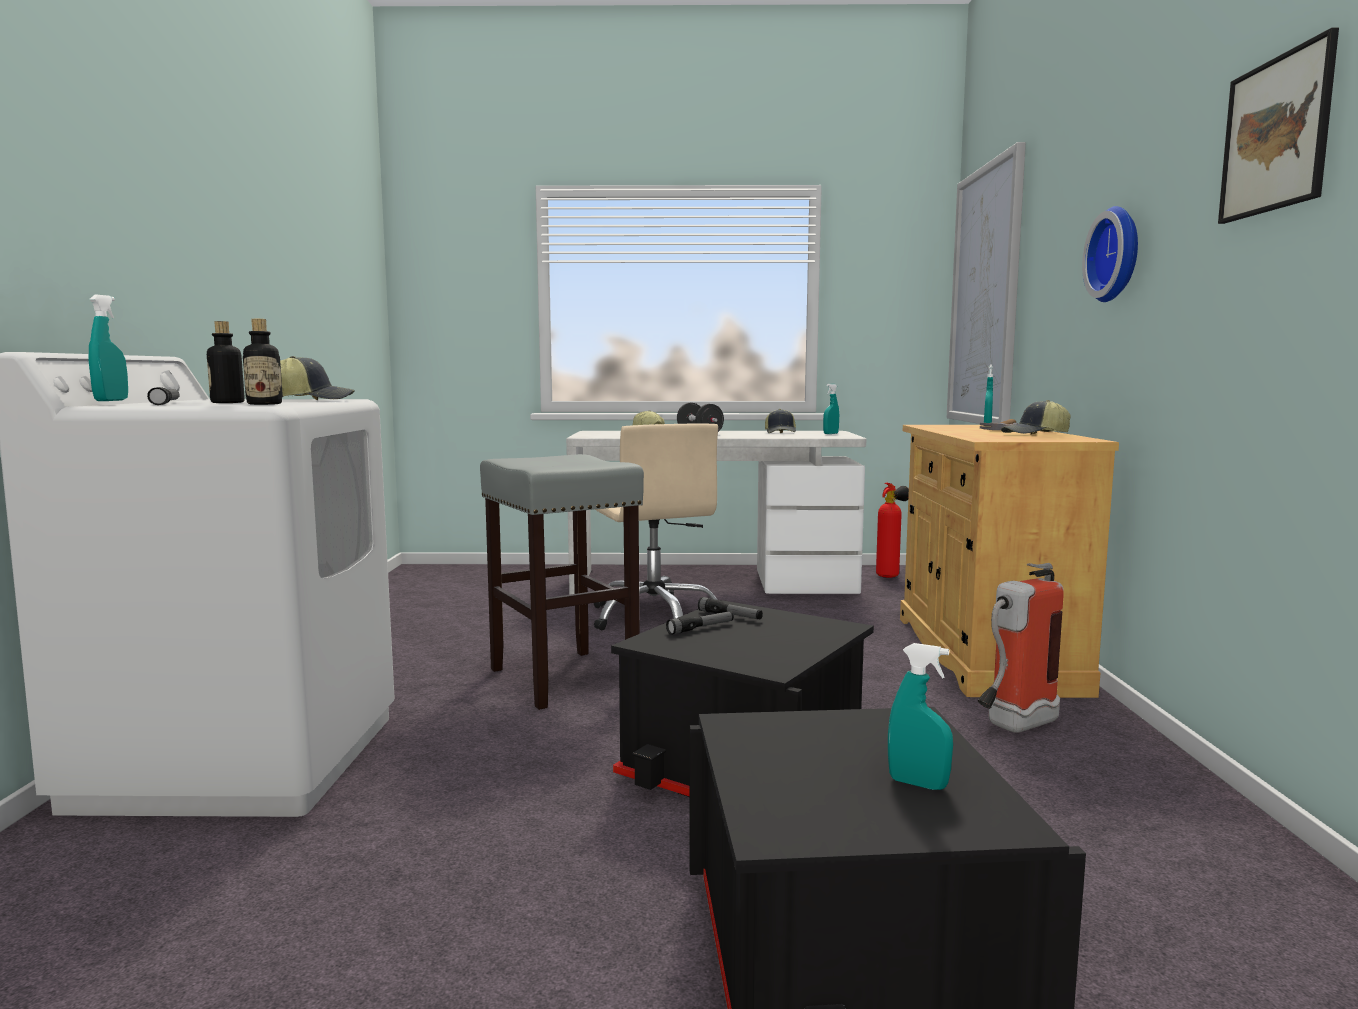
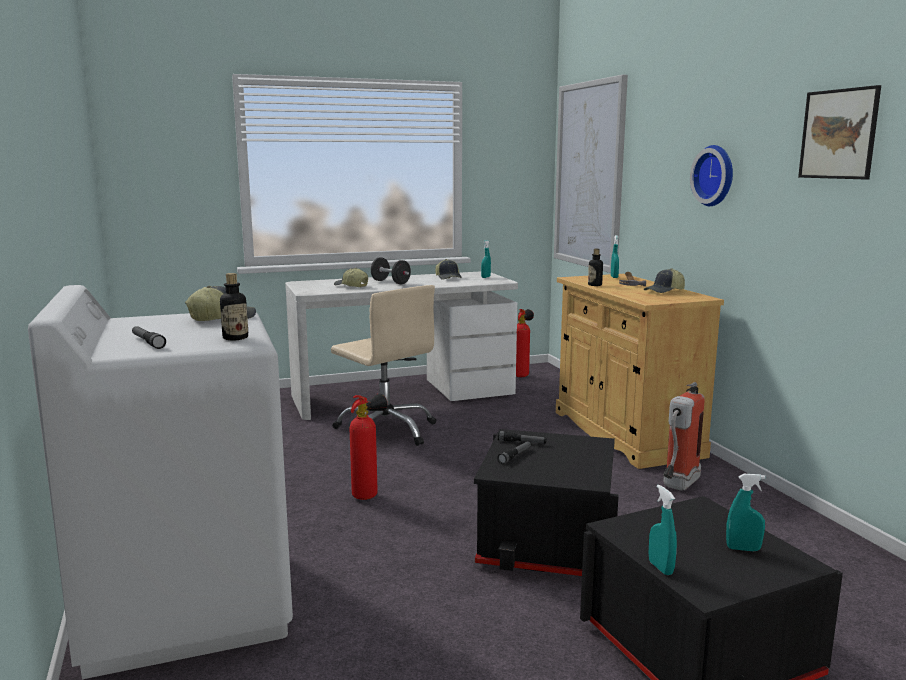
camera: 20 degrees left, 5 degrees up
turquoise spray bottle [89,295,128,401] -> turquoise spray bottle moved to [649,485,677,575]
bottle [207,321,245,403] -> bottle moved to [588,249,603,286]
grey stool [480,454,644,710] -> fire extinguisher [350,393,387,500]

